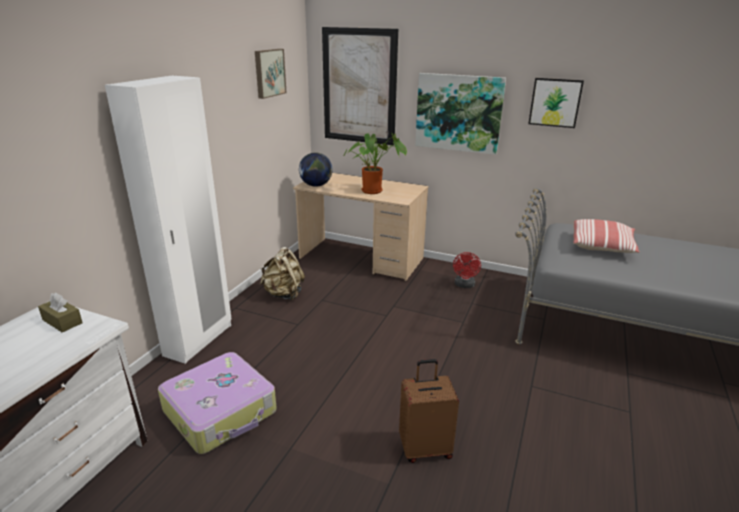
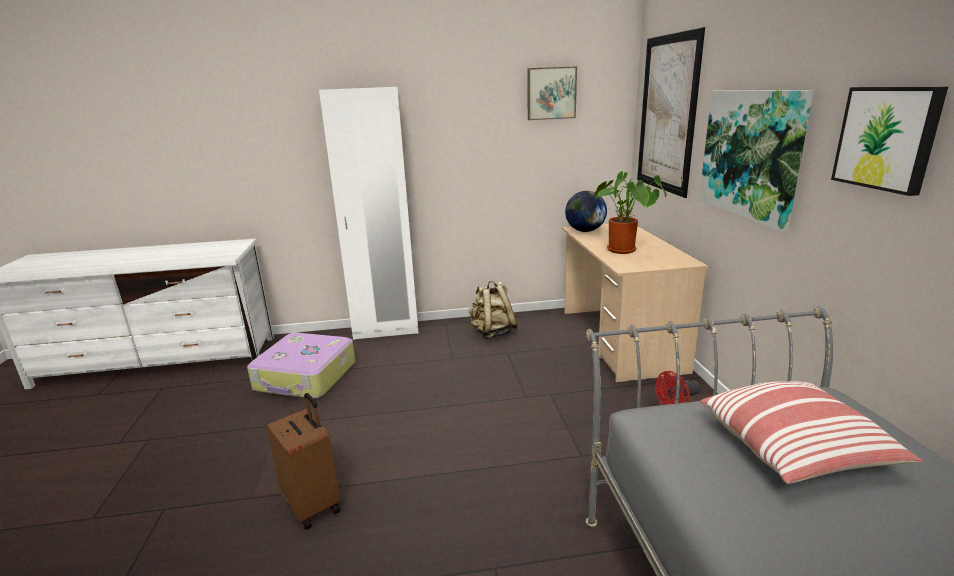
camera: 60 degrees right, 5 degrees down
brown tissue box [38,293,83,332] -> none

